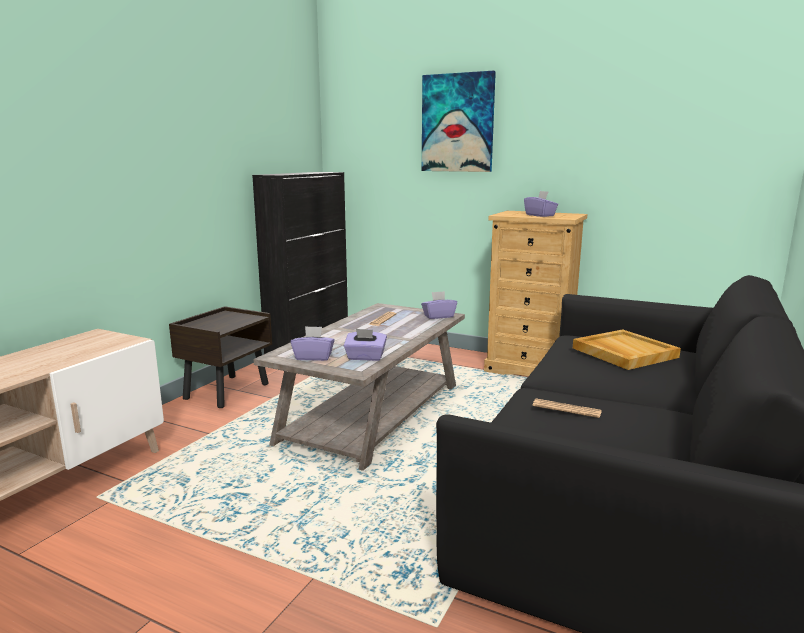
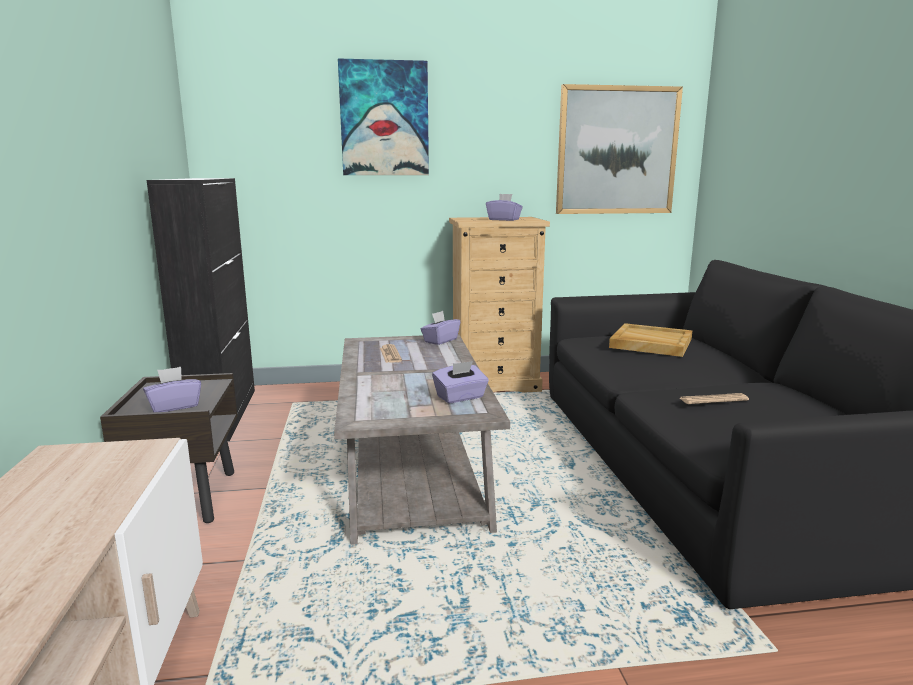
camera: 35 degrees left, 0 degrees up
purple tissue box [291,326,335,361] -> purple tissue box moved to [143,367,201,412]
none -> picture [556,84,683,214]

